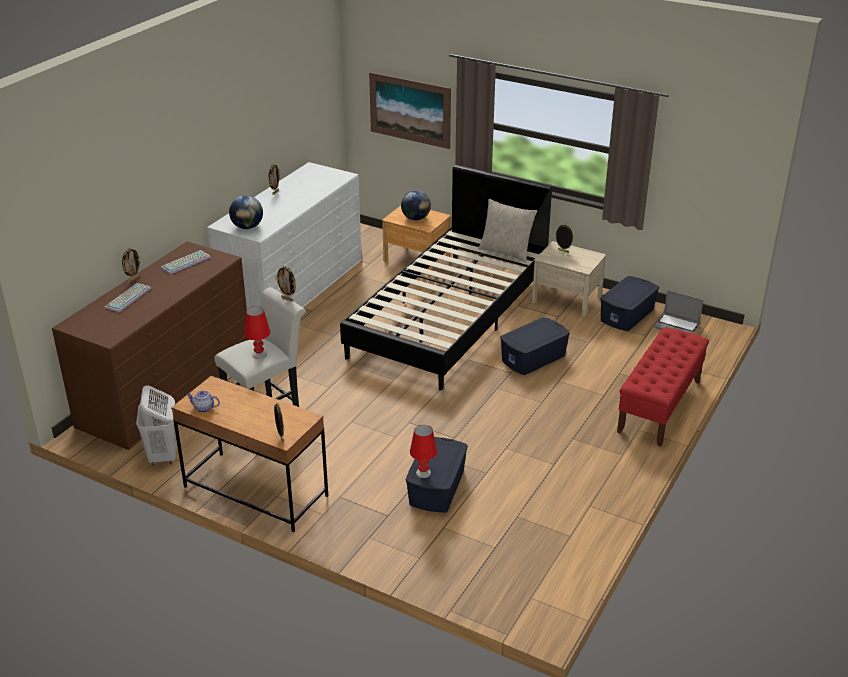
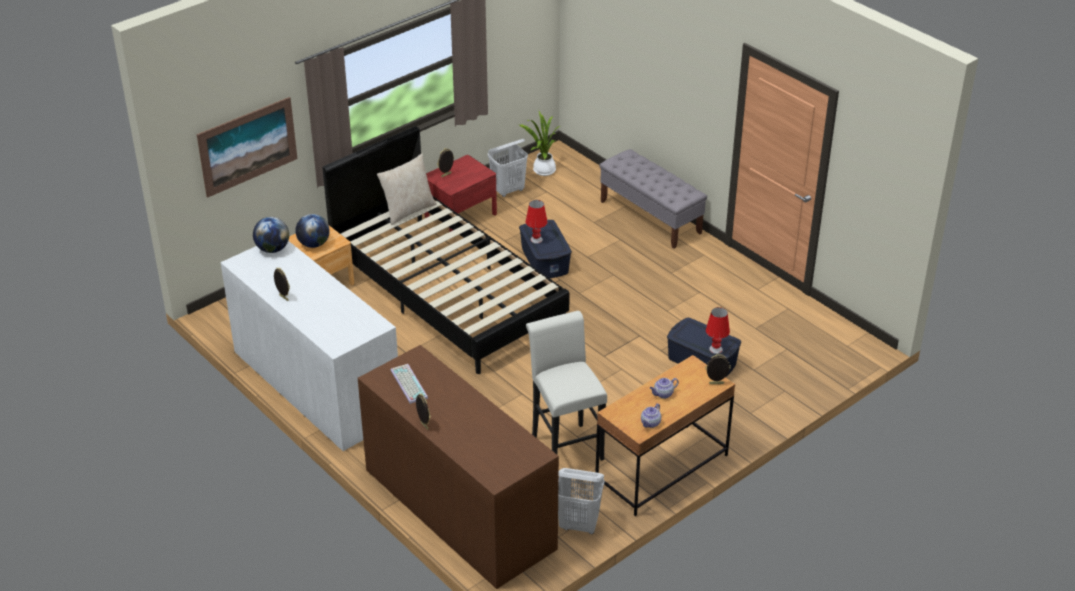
camera: 70 degrees left, 5 degrees up
keyboard [105,283,151,313] -> none
globe [229,195,263,229] -> globe moved to [253,217,289,253]
red table lamp [244,306,270,359] -> red table lamp moved to [526,200,548,244]
picture frame [275,266,296,301] -> none
beige nightstand [532,241,606,317] -> red nightstand [425,155,497,232]
blue storage box [600,276,659,331] -> white laundry basket [488,139,528,197]
red bench [617,327,709,447] -> grey bench [599,149,707,249]
laptop [654,290,703,334] -> potted plant [520,111,560,176]
none -> teapot [650,378,679,399]

